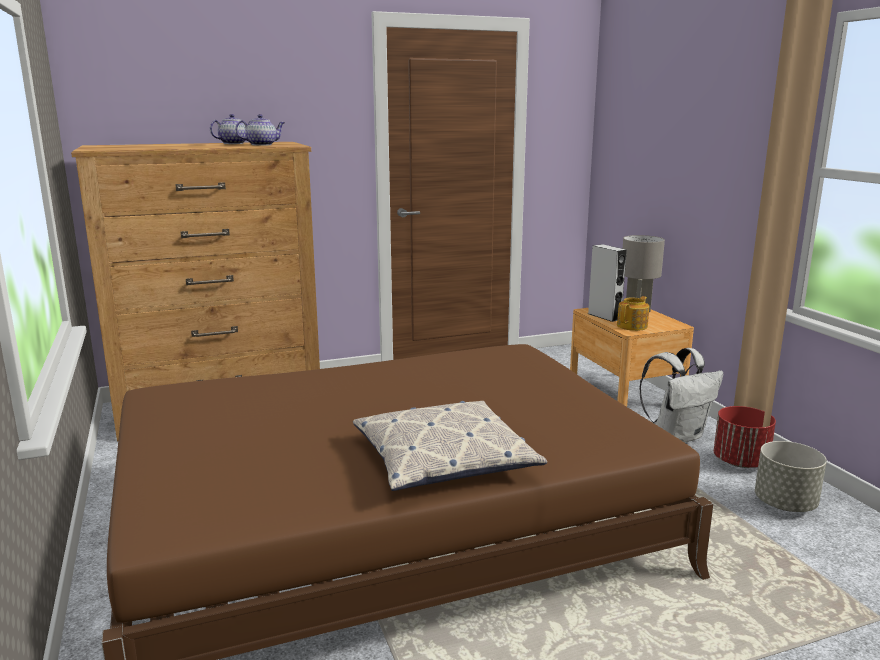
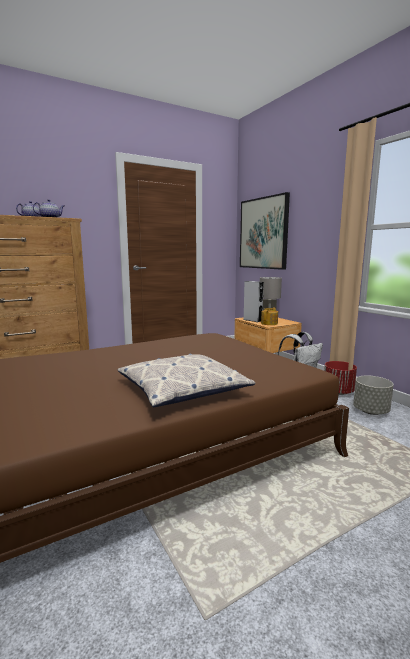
camera: 10 degrees left, 5 degrees down
none -> picture [240,192,290,270]

